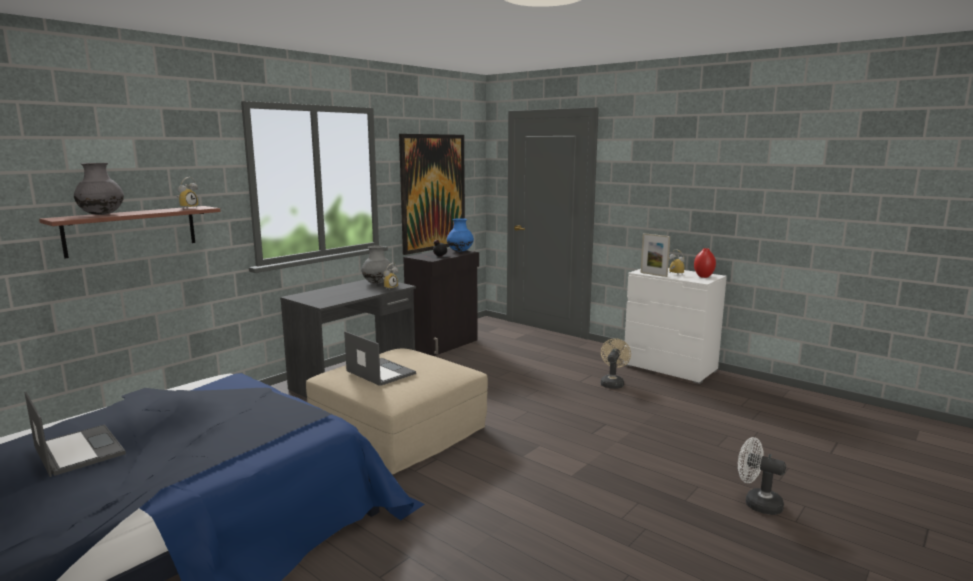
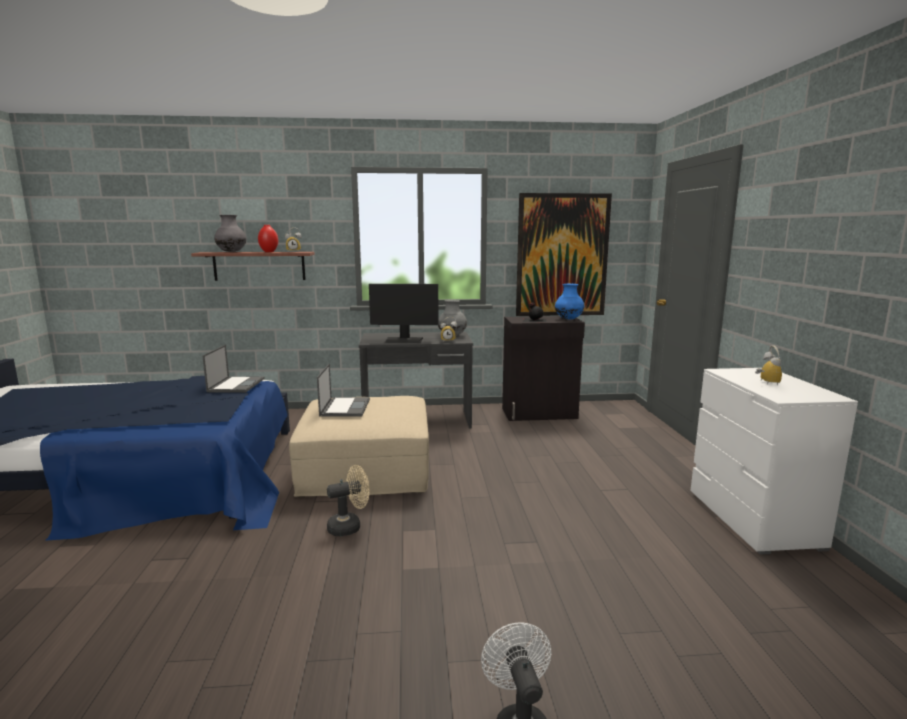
camera: 45 degrees right, 0 degrees up
laptop [25,392,126,477] -> laptop moved to [202,345,265,393]
beige fan [601,338,631,389] -> beige fan moved to [327,465,370,537]
picture frame [640,233,670,277] -> none
red vase [694,248,716,278] -> red vase moved to [258,225,278,252]
none -> monitor [369,284,439,343]

